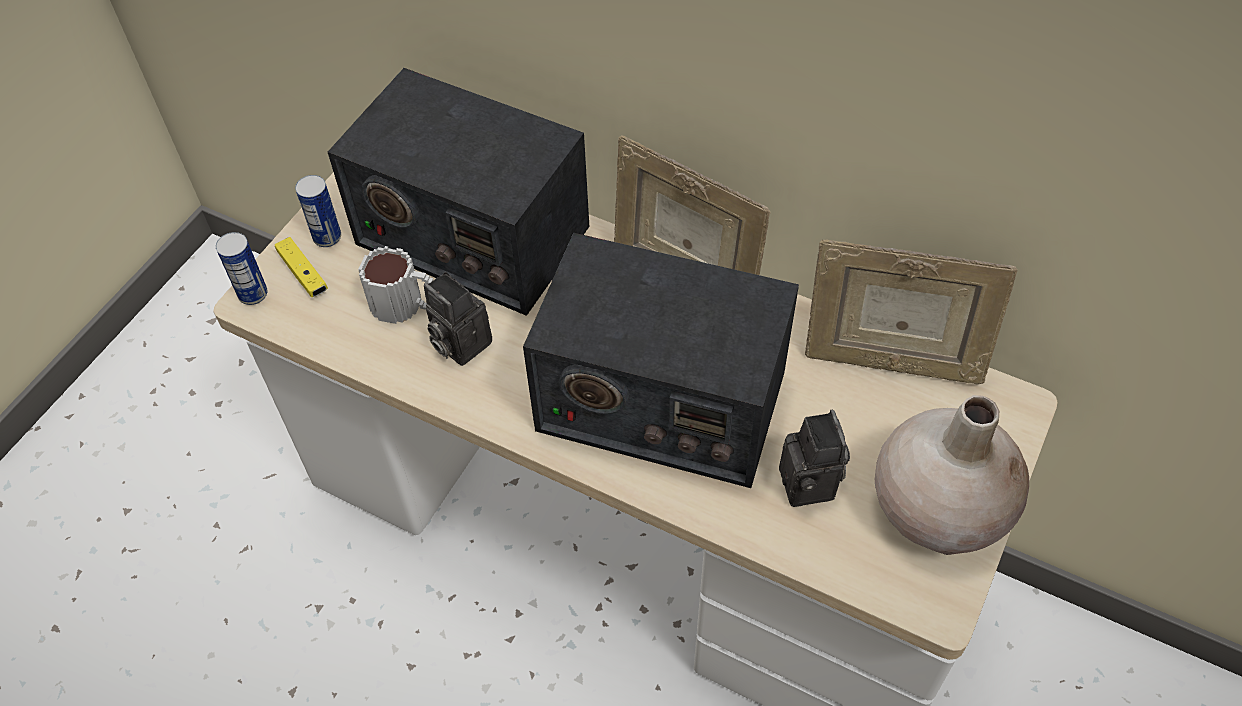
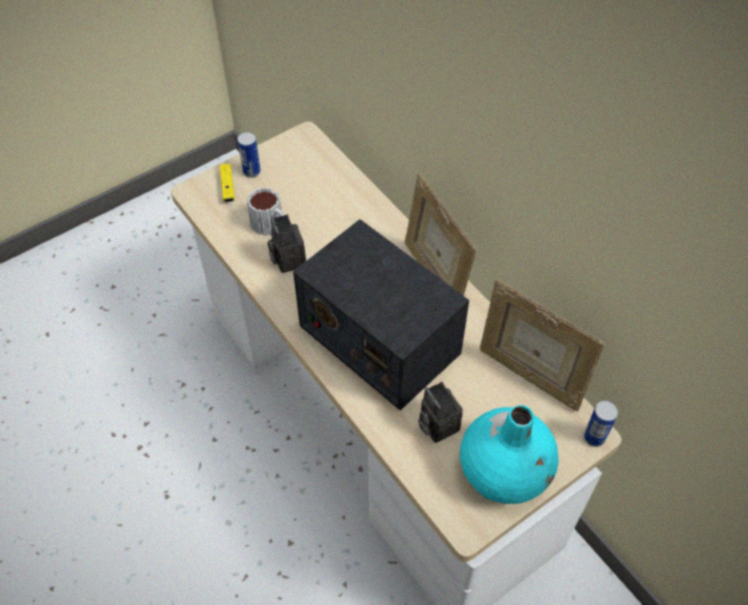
camera: 25 degrees right, 0 degrees up
can [216,232,268,305] -> can moved to [584,401,618,447]
radio [328,68,589,316] -> none
camera [779,410,850,507] -> camera turned 135 degrees clockwise [418,382,463,443]
beige vase [875,395,1029,555] -> turquoise vase [460,405,559,504]

